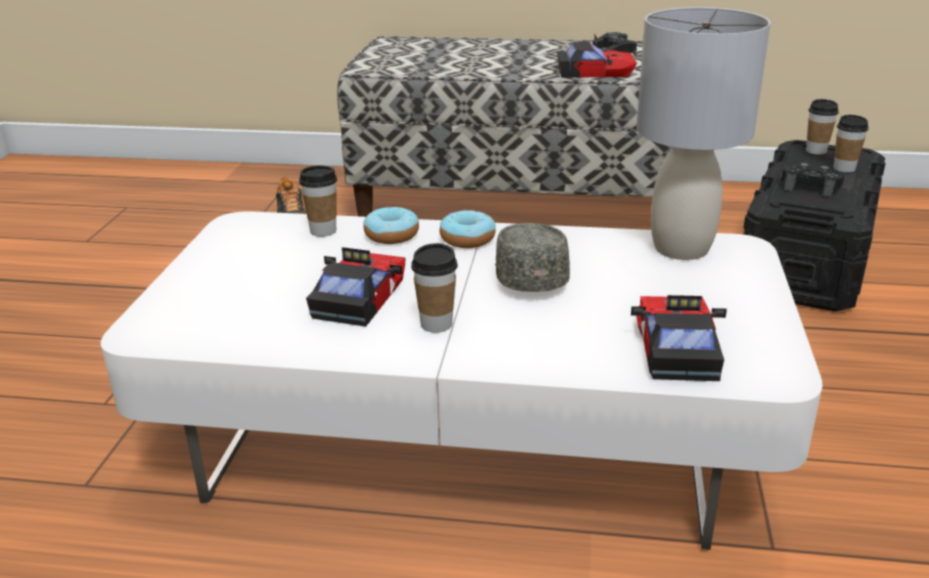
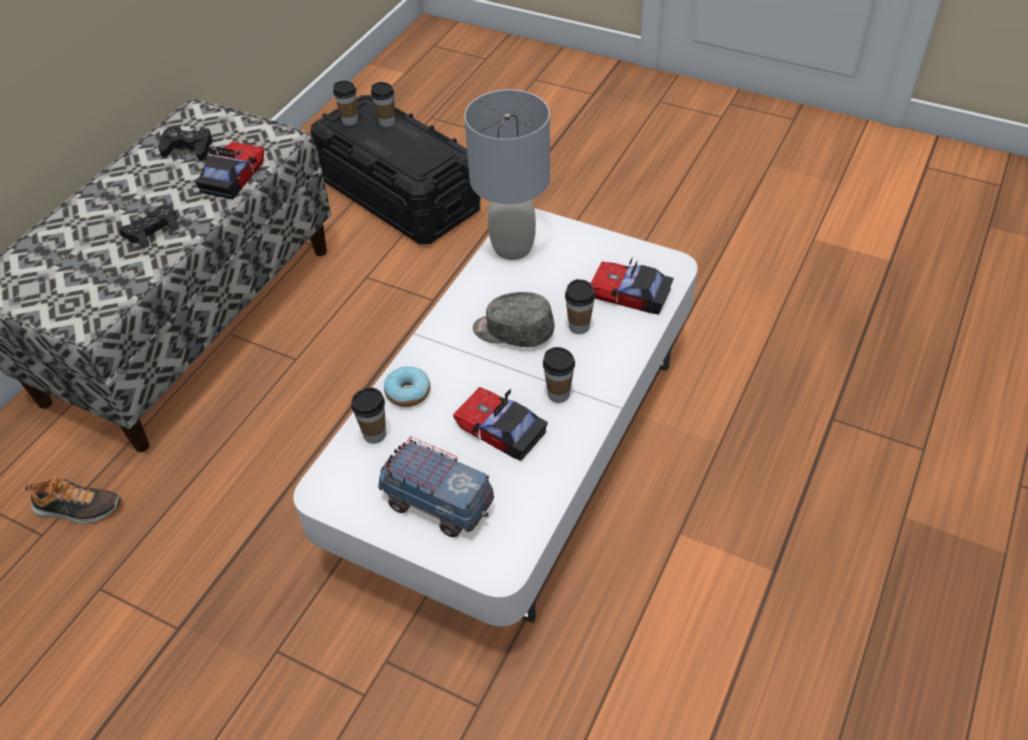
camera: 70 degrees left, 20 degrees up
donut [440,209,496,248] -> none
black game controller [781,163,844,197] -> black game controller moved to [118,205,179,249]
none -> toy truck [378,436,494,537]
none -> cup [565,279,595,334]

